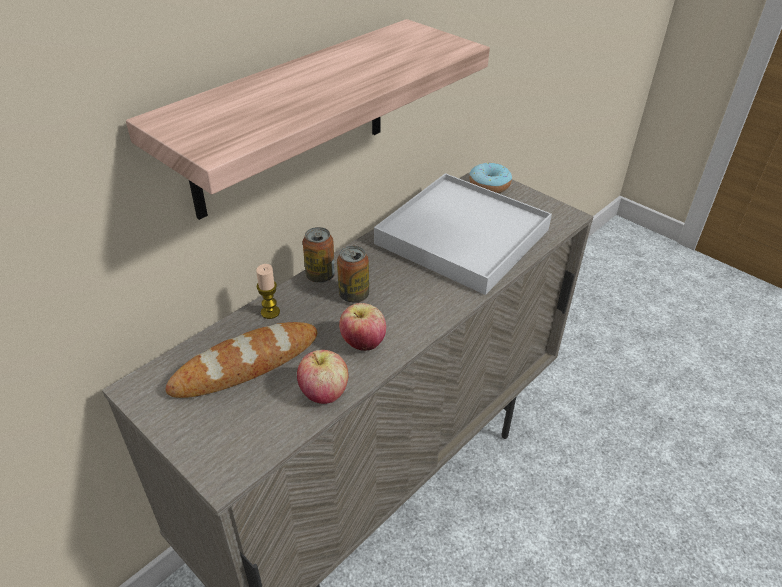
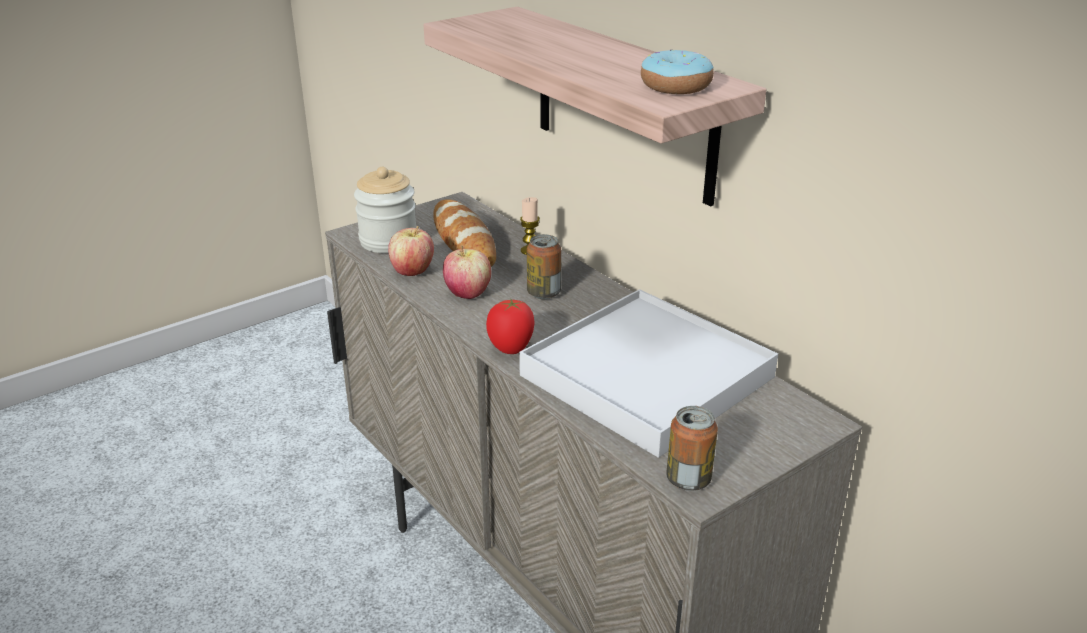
camera: 100 degrees right, 10 degrees down
can [303,227,335,283] -> can moved to [666,406,718,491]
donut [469,162,512,193] -> donut moved to [641,50,714,94]
none -> jar [354,167,416,253]
none -> tomato [486,299,535,354]

